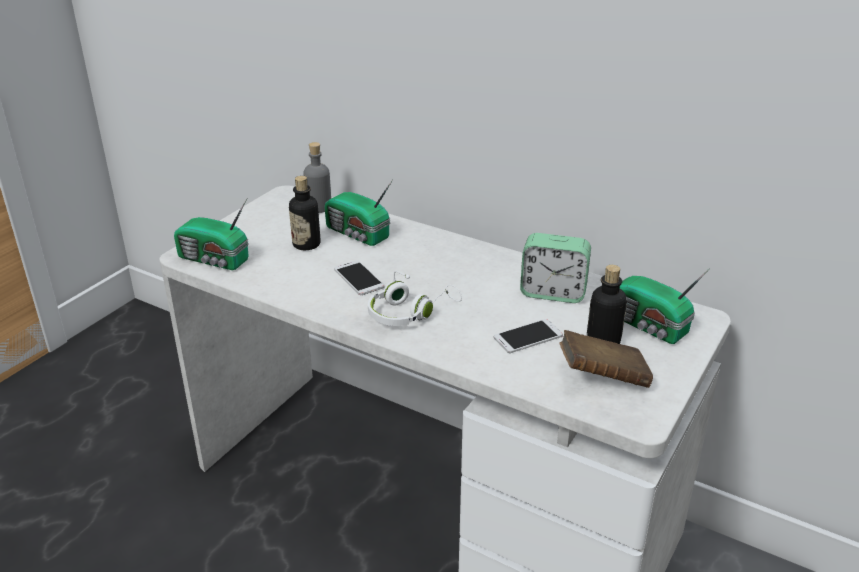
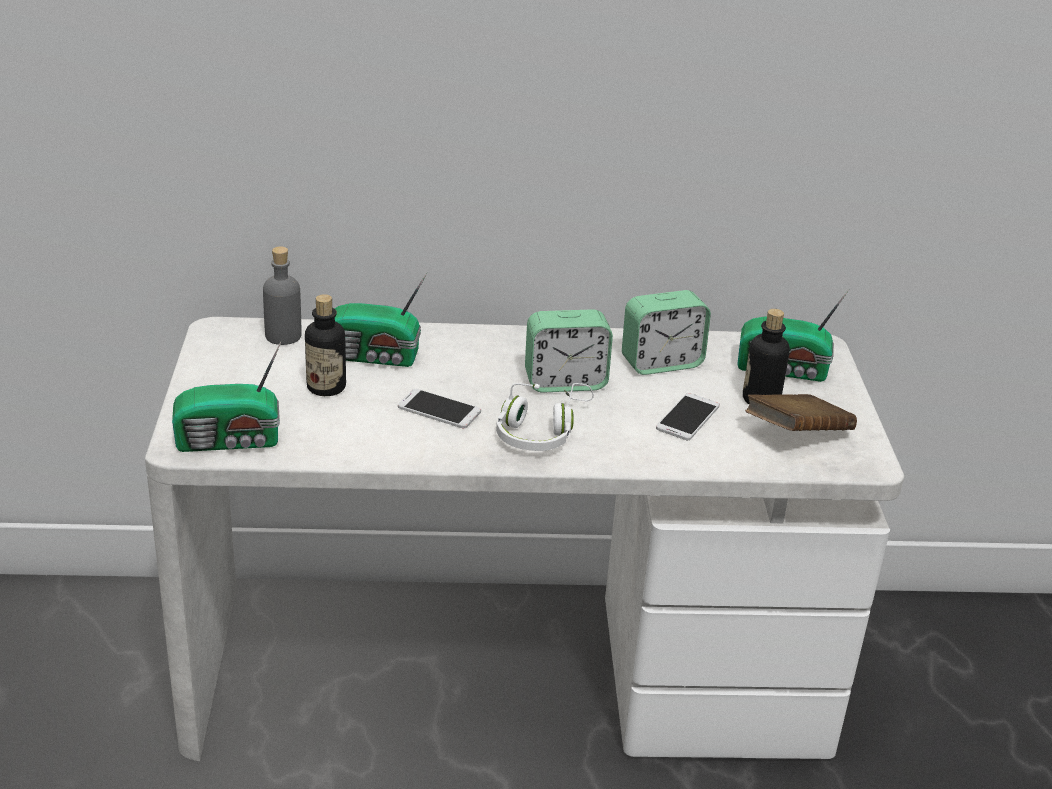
camera: 35 degrees left, 0 degrees up
none -> alarm clock [525,309,613,393]

